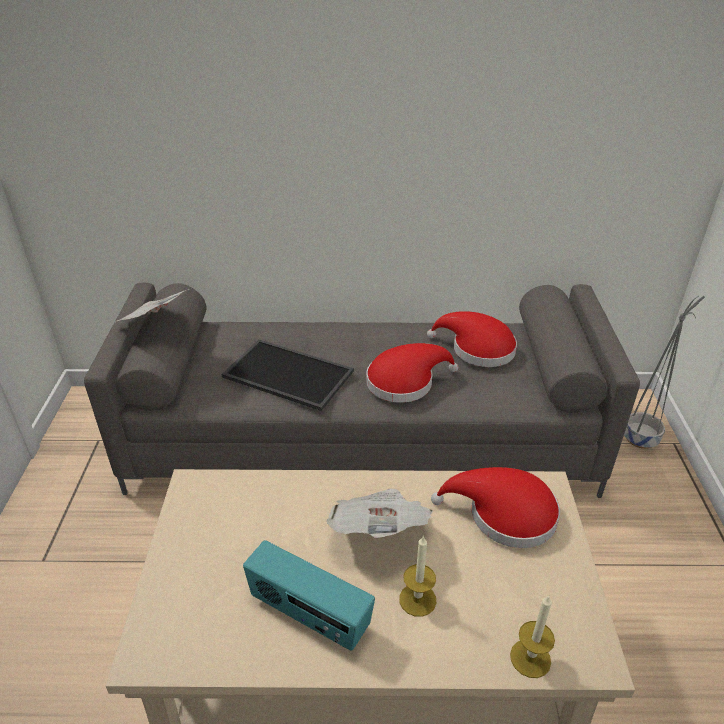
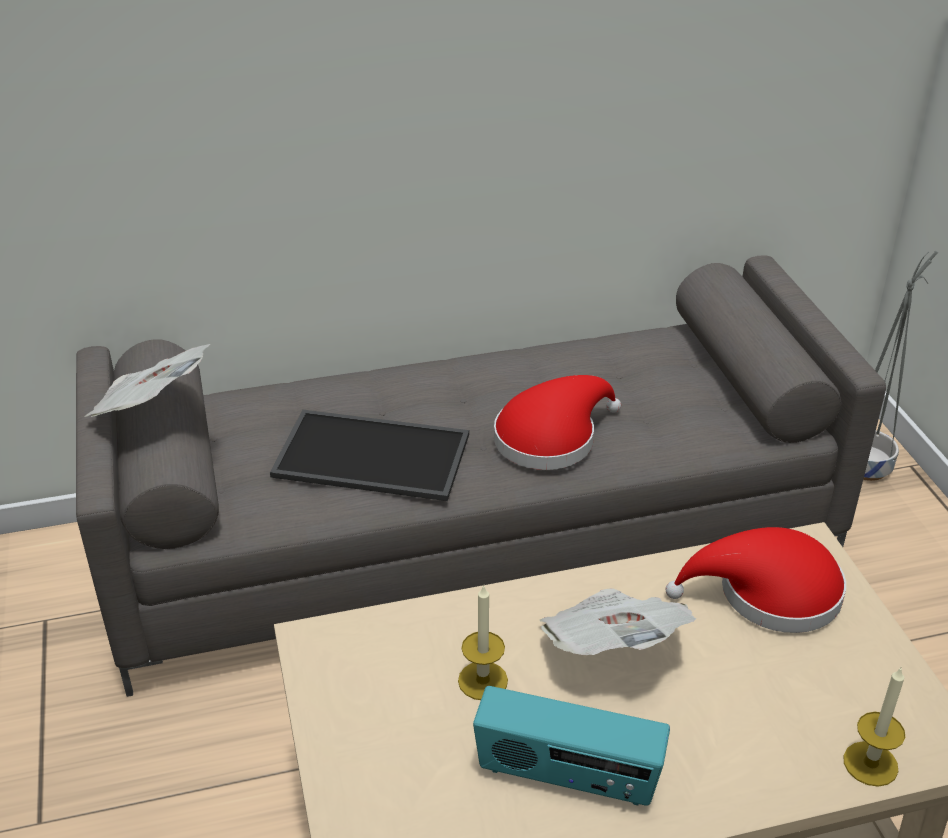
camera: 15 degrees left, 0 degrees up
candle [399,536,436,617] -> candle moved to [458,585,508,700]
red hat [427,311,517,367] -> none

